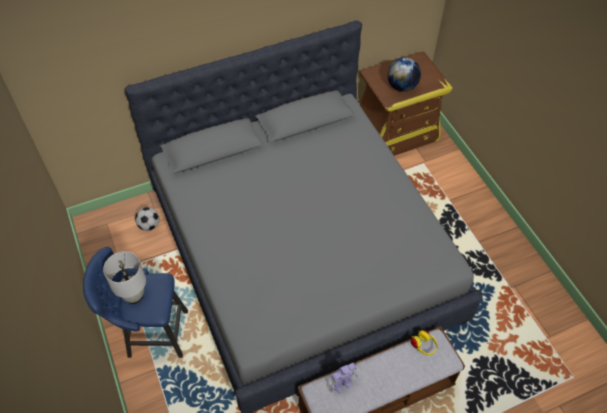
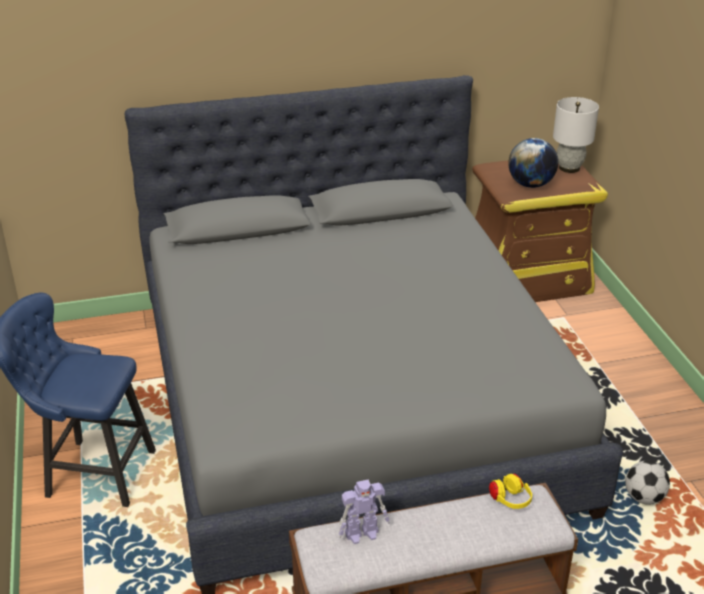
camera: 10 degrees right, 20 degrees down
white table lamp [103,251,146,304] -> white table lamp moved to [553,97,599,173]
football [135,207,159,231] -> football moved to [625,461,670,505]

